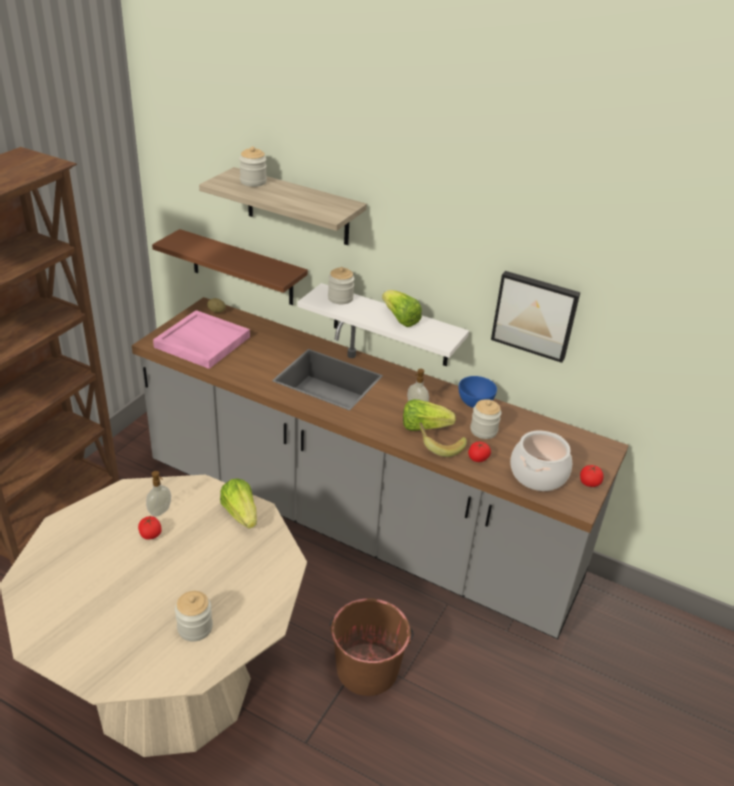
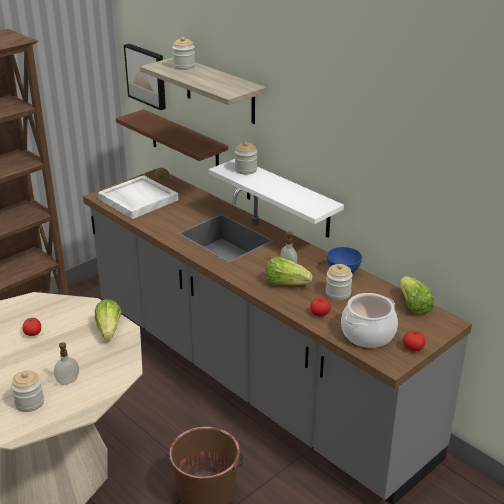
camera: 20 degrees right, 5 degrees down
soap dispenser [146,471,171,517] -> soap dispenser moved to [54,342,79,385]
pink tray [153,310,250,369] -> white tray [98,175,178,219]
lettuce [382,290,422,327] -> lettuce moved to [400,276,434,315]
banana [419,422,467,457] -> none
picture [491,271,580,363] -> picture moved to [124,44,166,110]

